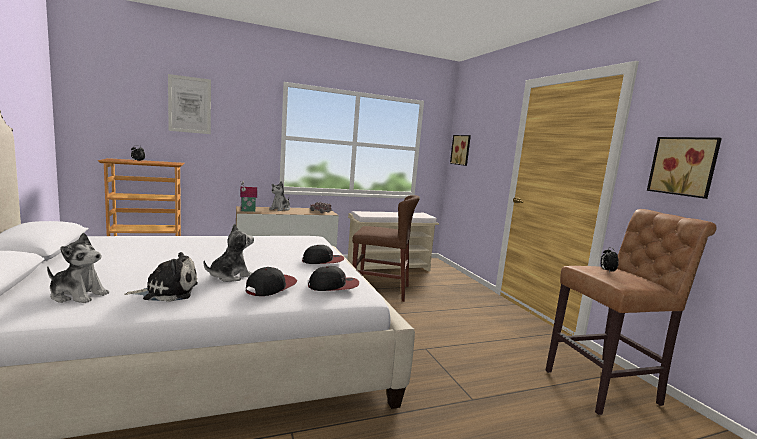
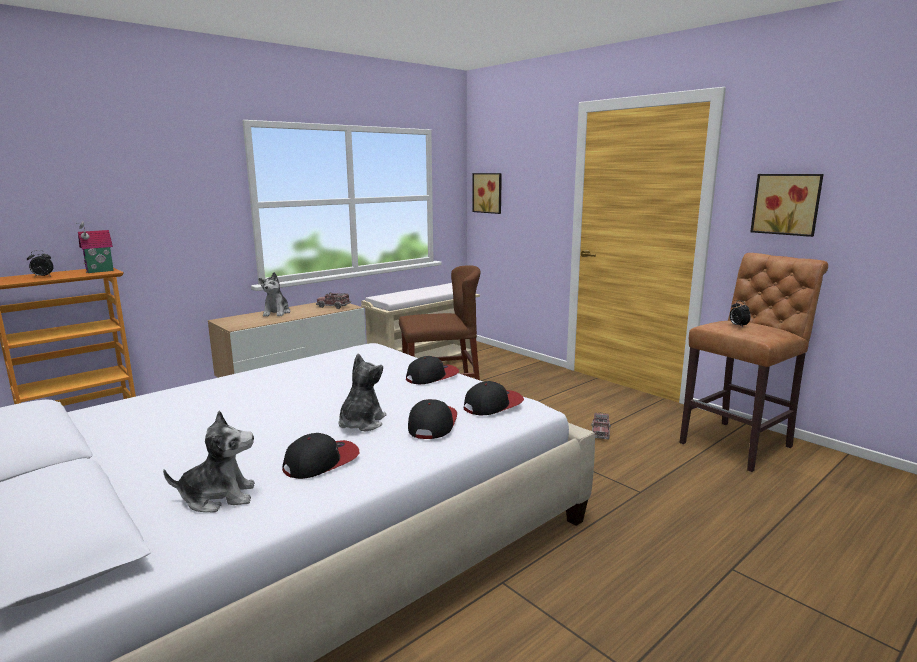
camera: 20 degrees left, 5 degrees up
plush toy [125,252,198,302] -> cap [282,433,359,479]
picture [168,74,211,134] -> none
toy house [240,181,257,212] -> toy house moved to [76,221,114,273]
none -> toy truck [591,412,611,439]

